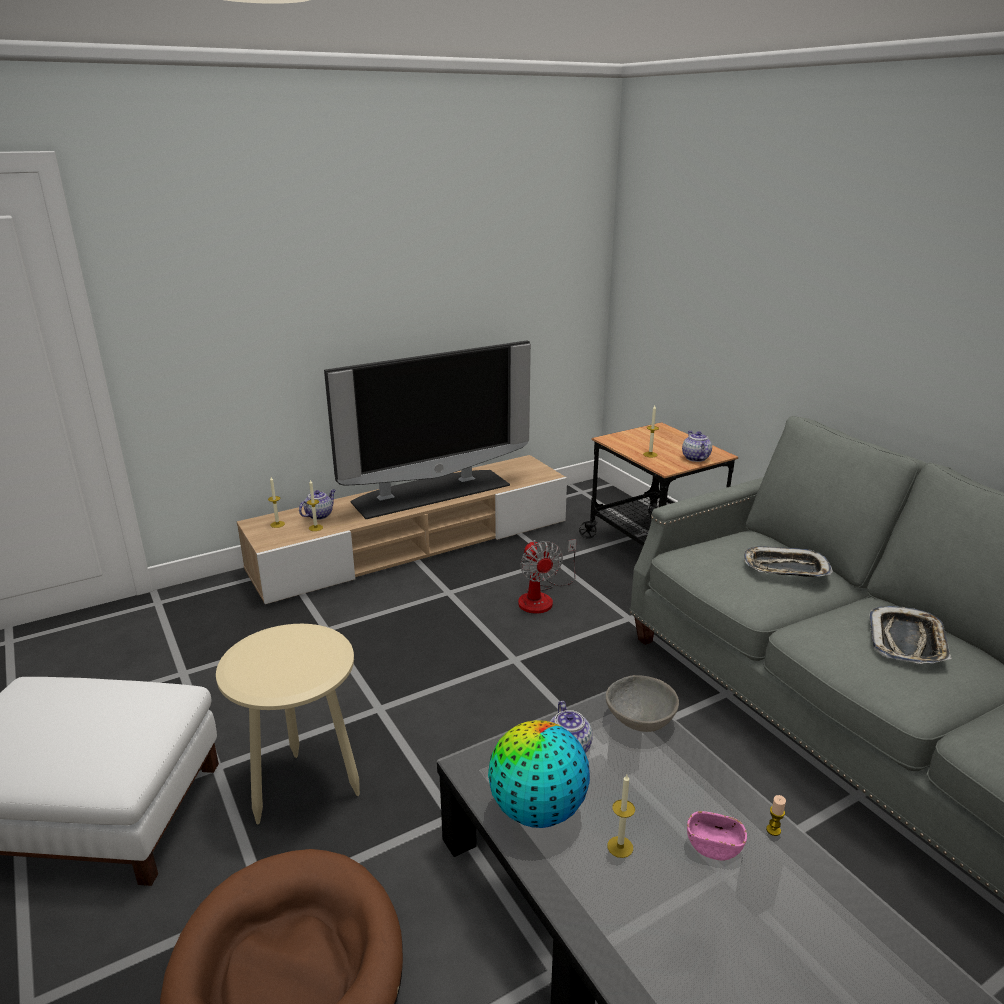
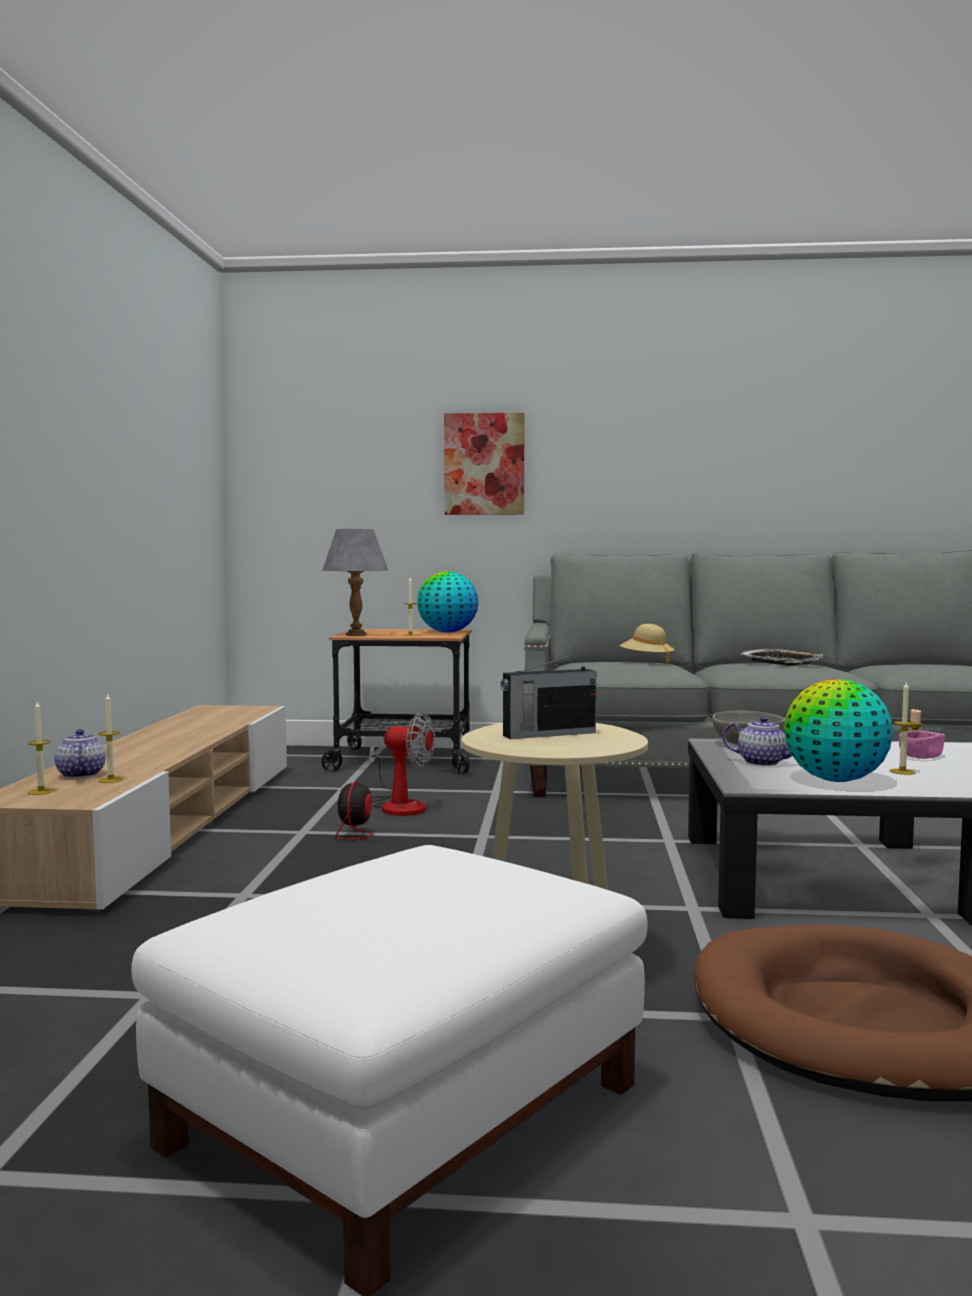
camera: 55 degrees left, 20 degrees down
television [324,341,531,519] -> none
teapot [682,431,712,462] -> globe [417,571,478,633]
tray [744,546,833,577] -> beige hat [620,624,675,664]
none -> grey table lamp [322,529,388,636]
none -> fan [335,781,453,857]
none -> picture [444,413,524,515]
none -> radio [501,653,596,739]

